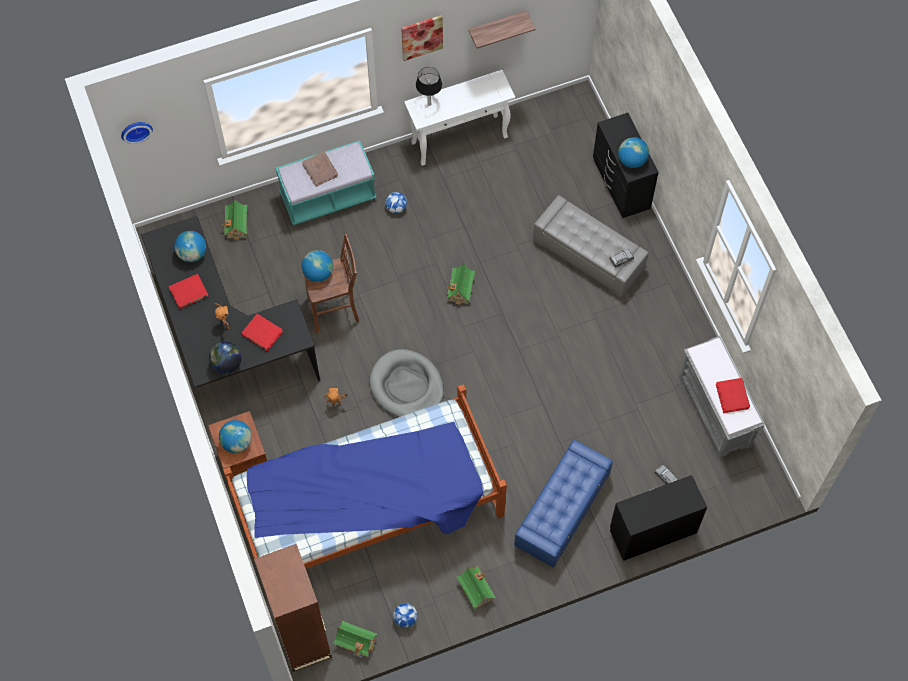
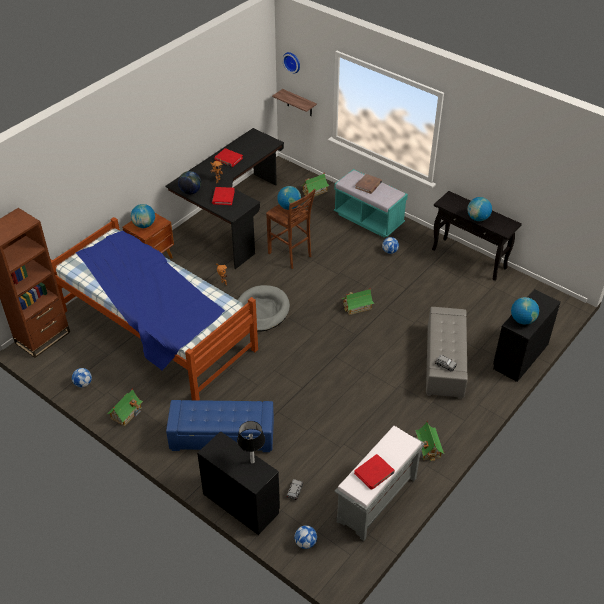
camera: 60 degrees right, 20 degrees down
globe [174,231,206,262] -> globe moved to [467,197,492,221]
toy house [333,621,377,658] -> toy house moved to [415,421,444,461]
picture [401,15,443,61] -> none
white console table [404,70,515,166] -> black console table [432,191,522,281]
table lamp [416,67,442,106] -> table lamp moved to [237,421,265,464]
shelf [468,11,536,49] -> shelf moved to [272,89,317,116]
none -> football [294,525,317,549]

